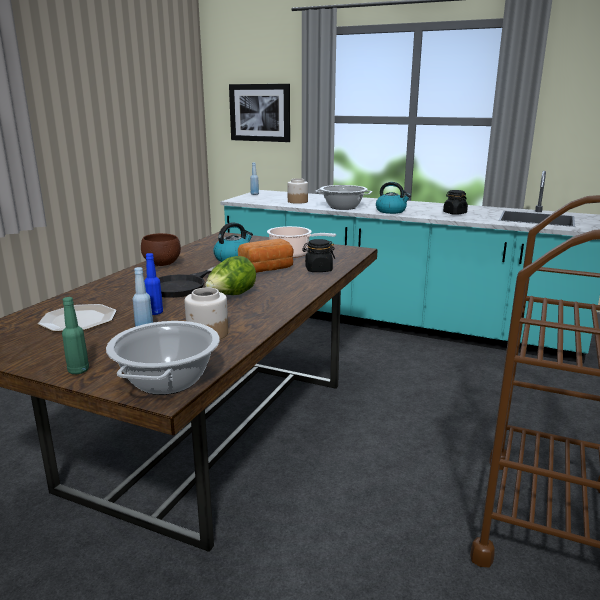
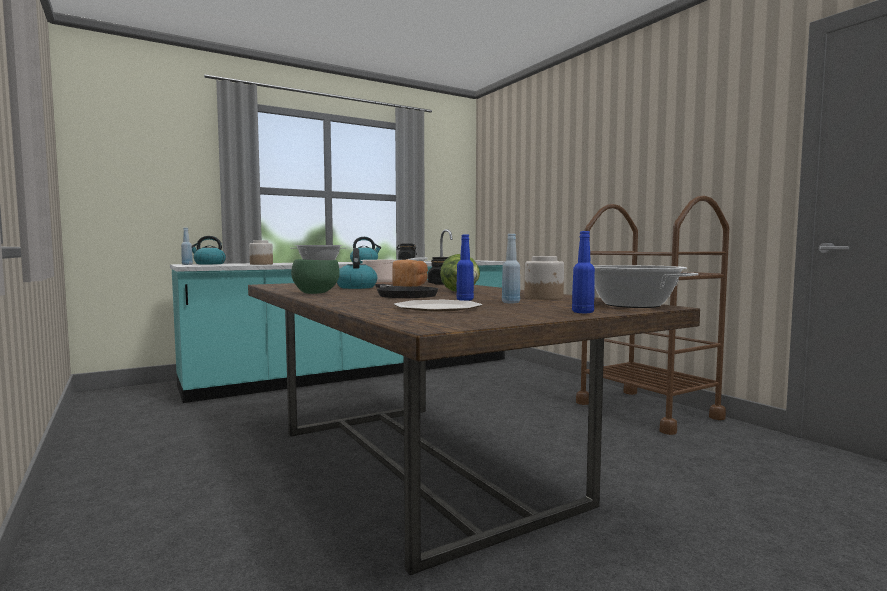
camera: 55 degrees left, 15 degrees down
green bottle [62,297,89,374] -> blue bottle [572,231,595,313]
brown bowl [141,233,181,266] -> green bowl [291,259,340,294]
picture [229,84,290,142] -> none
none -> kettle [192,236,226,264]

